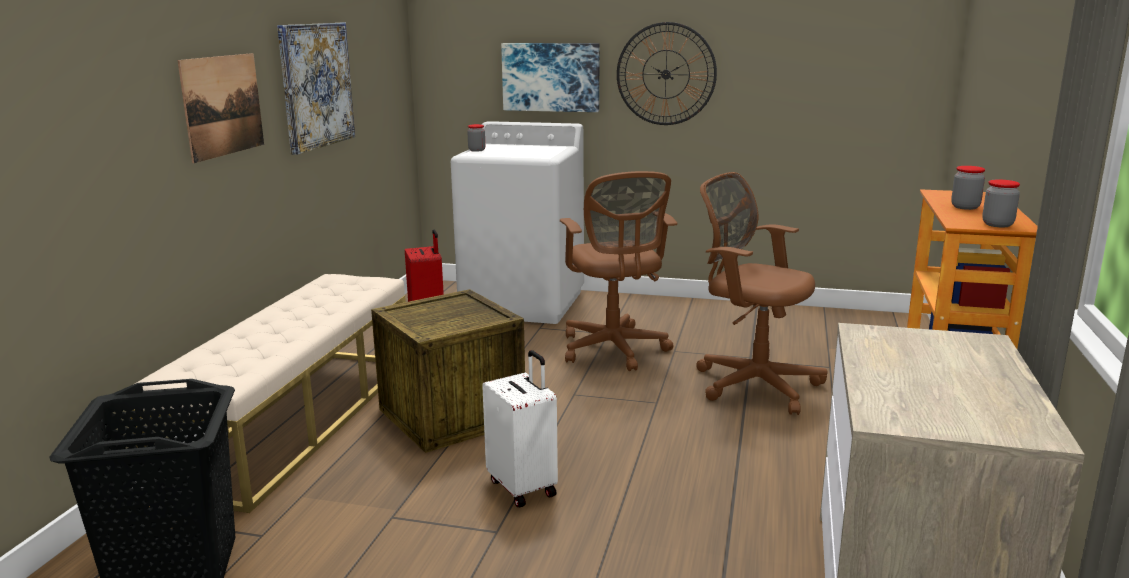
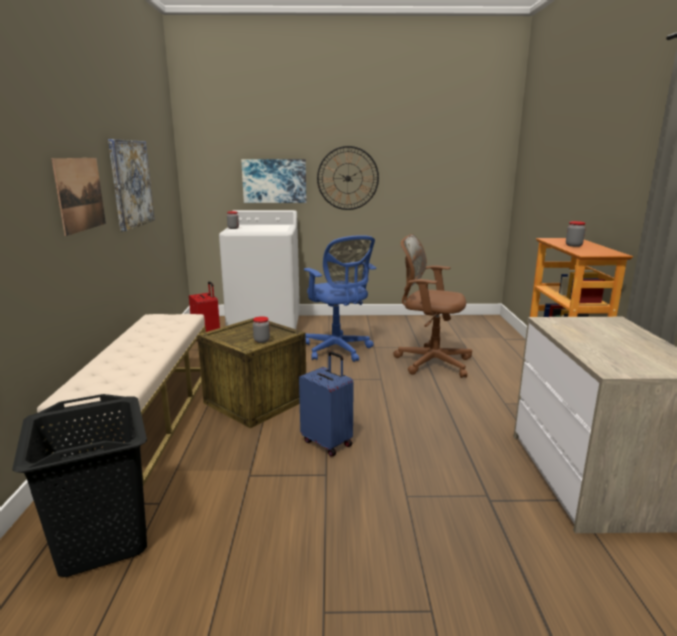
camera: 15 degrees left, 0 degrees up
white suitcase [482,350,558,507] -> blue suitcase [299,351,354,457]
brown office chair [560,171,677,371] -> blue office chair [304,235,376,362]
jar [982,180,1020,227] -> jar moved to [253,316,270,343]

